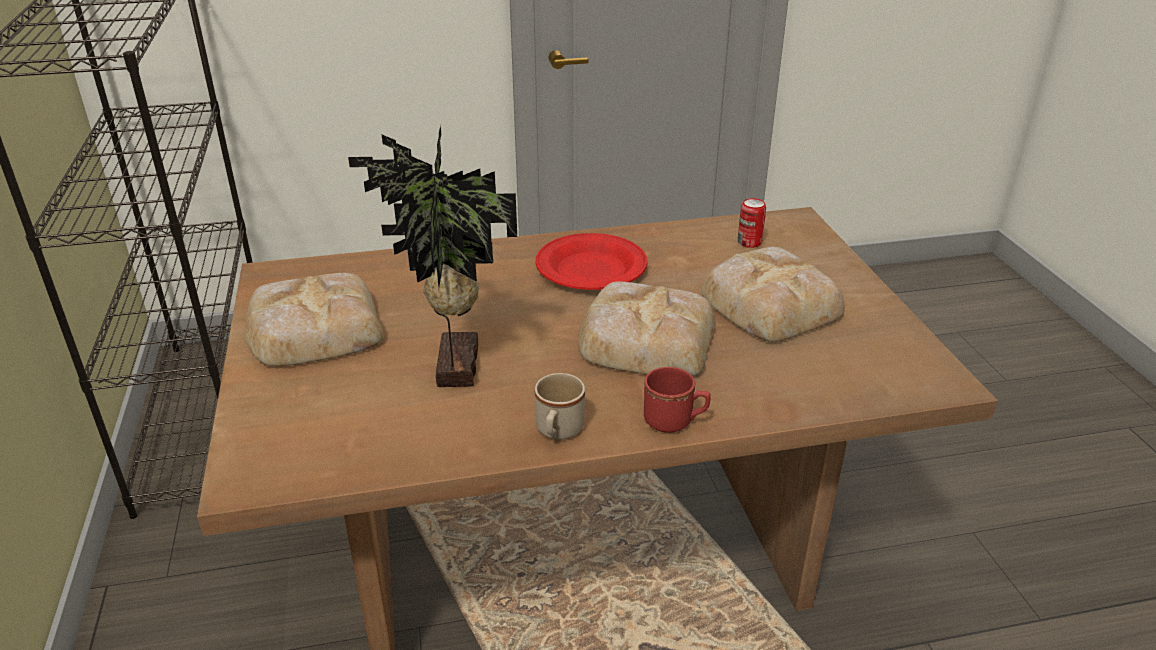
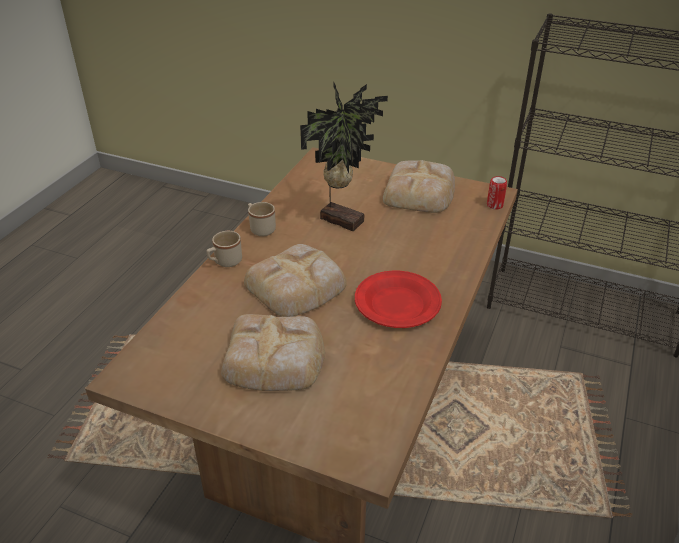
camera: 125 degrees right, 5 degrees up
red mug [644,367,711,433] -> beige mug [206,231,242,267]
can [738,198,766,248] -> can moved to [487,176,507,210]

